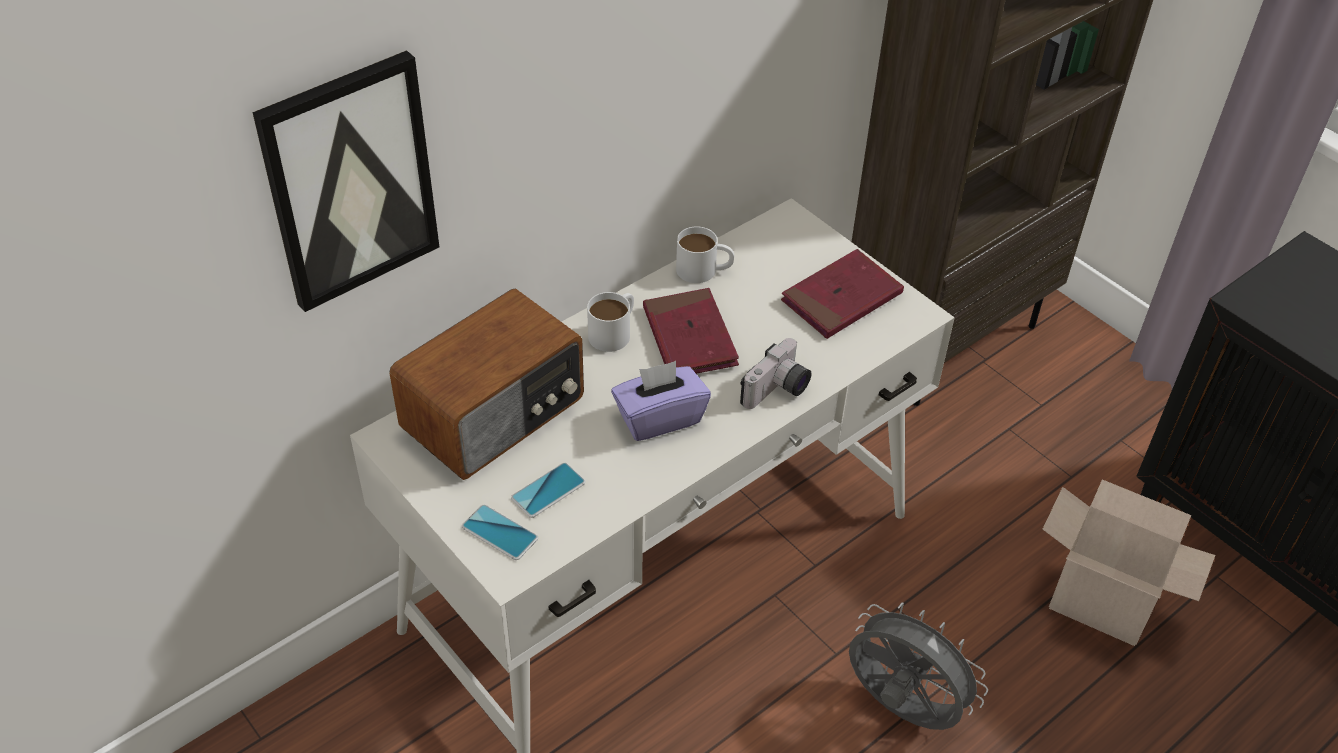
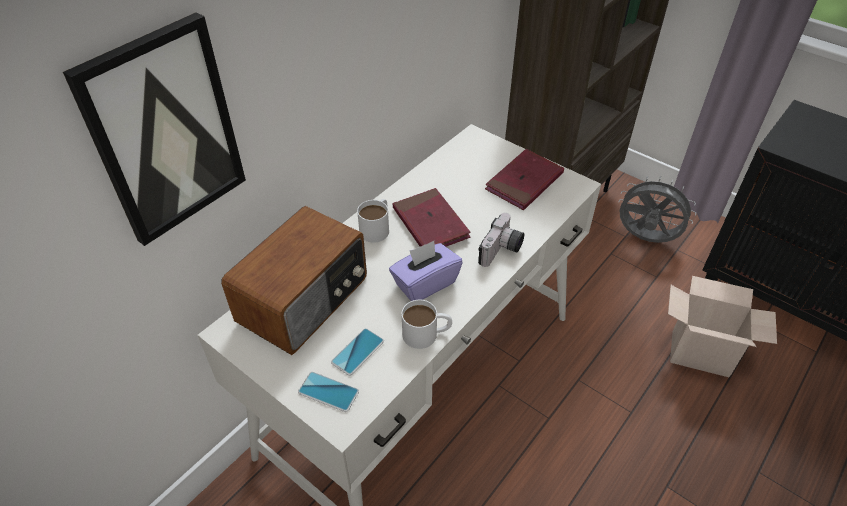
camera: 10 degrees left, 0 degrees up
white mug [676,227,734,283] -> white mug moved to [402,300,452,349]
grey fan [849,603,988,730] -> grey fan moved to [618,176,696,243]

